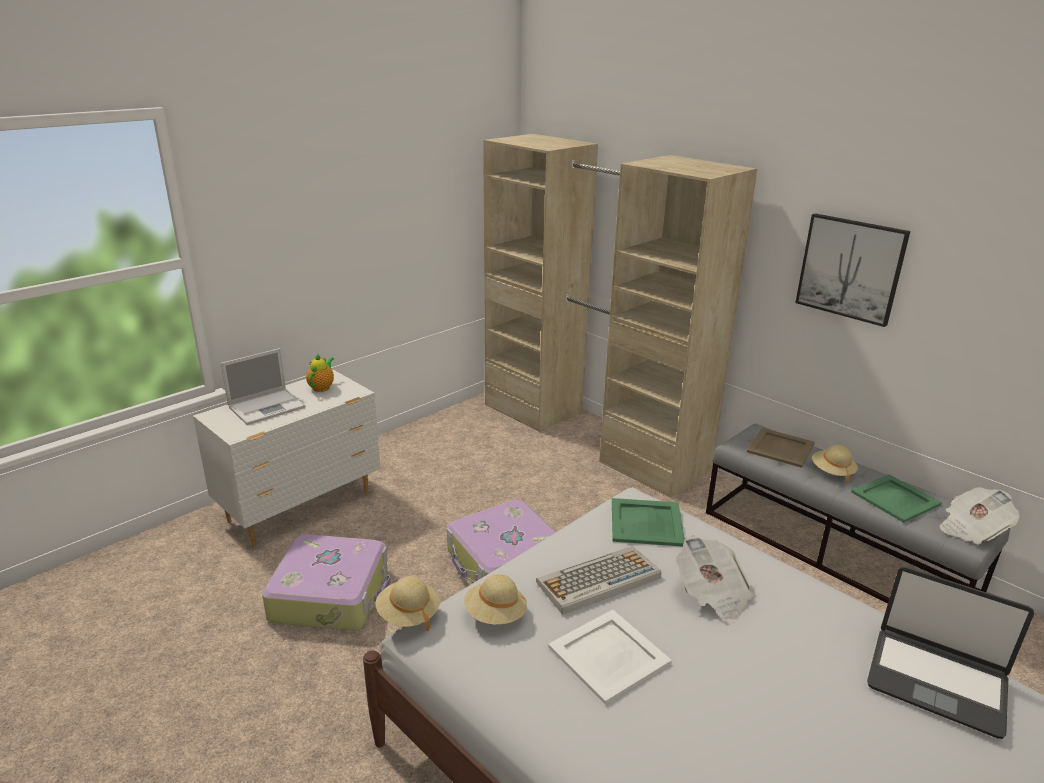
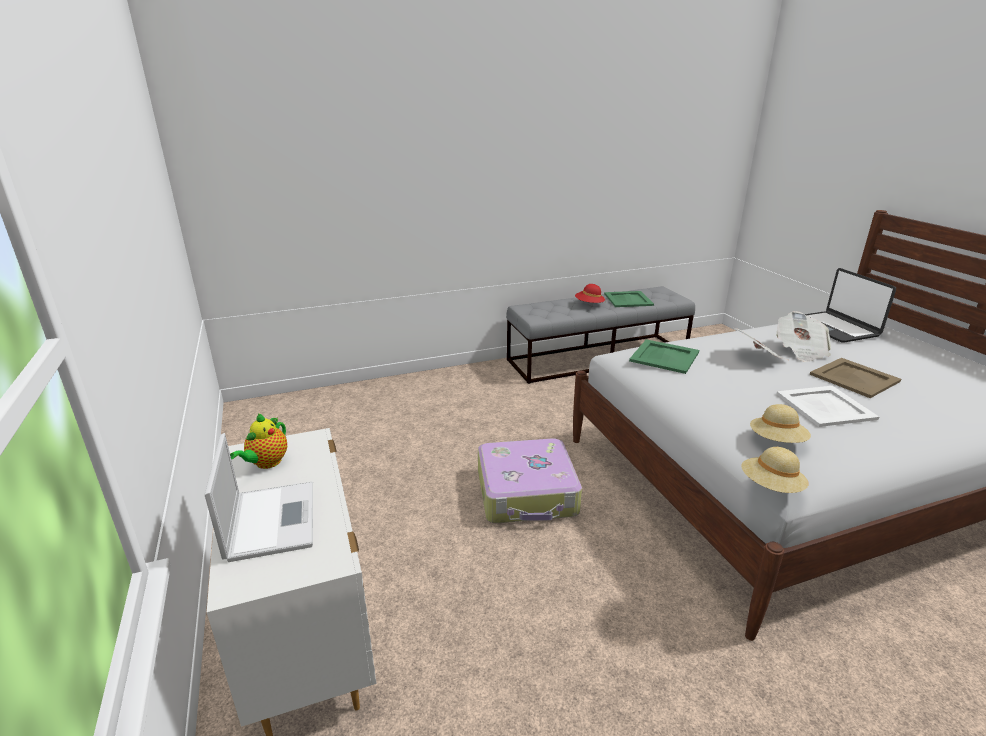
camera: 65 degrees left, 0 degrees up
suitcase [262,534,390,631] -> none
teapot [306,354,334,392] -> teapot turned 105 degrees counterclockwise [230,414,287,469]
beige wardrobe [483,134,757,498] -> none
keyboard [536,546,661,615] -> none
beige tray [747,428,815,468] -> beige tray moved to [810,358,901,398]
picture [795,213,910,327] -> none
beige hat [812,445,858,483] -> red hat [575,284,605,303]
laptop [867,566,1034,739] -> laptop turned 105 degrees clockwise [805,268,896,343]
newspaper [940,487,1020,544] -> newspaper moved to [776,311,831,362]

